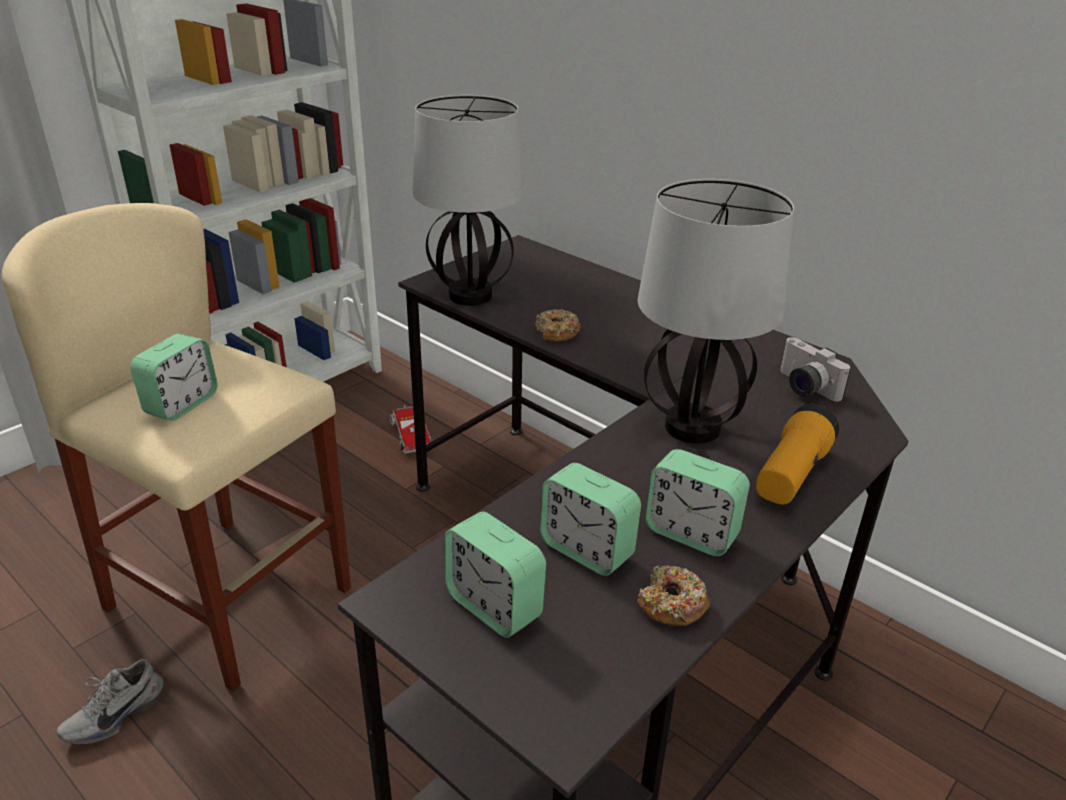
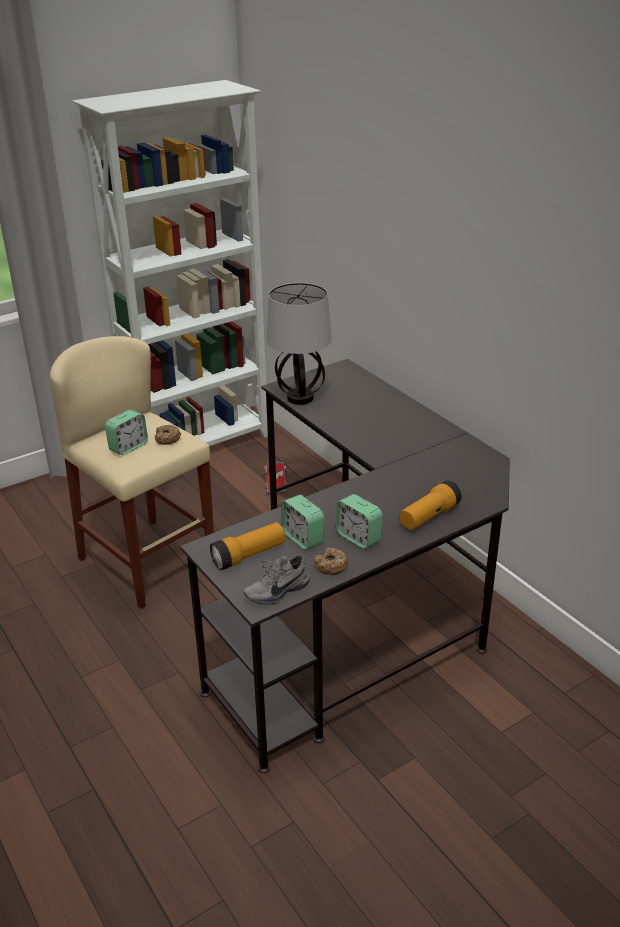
camera: 15 degrees right, 0 degrees up
grey shoe [56,659,164,745] -> grey shoe moved to [243,554,311,605]
alarm clock [445,512,546,638] -> flashlight [210,522,285,570]
donut [535,309,581,342] -> donut moved to [155,425,181,445]
table lamp [638,179,794,444] -> none
camera [780,337,851,402] -> none

